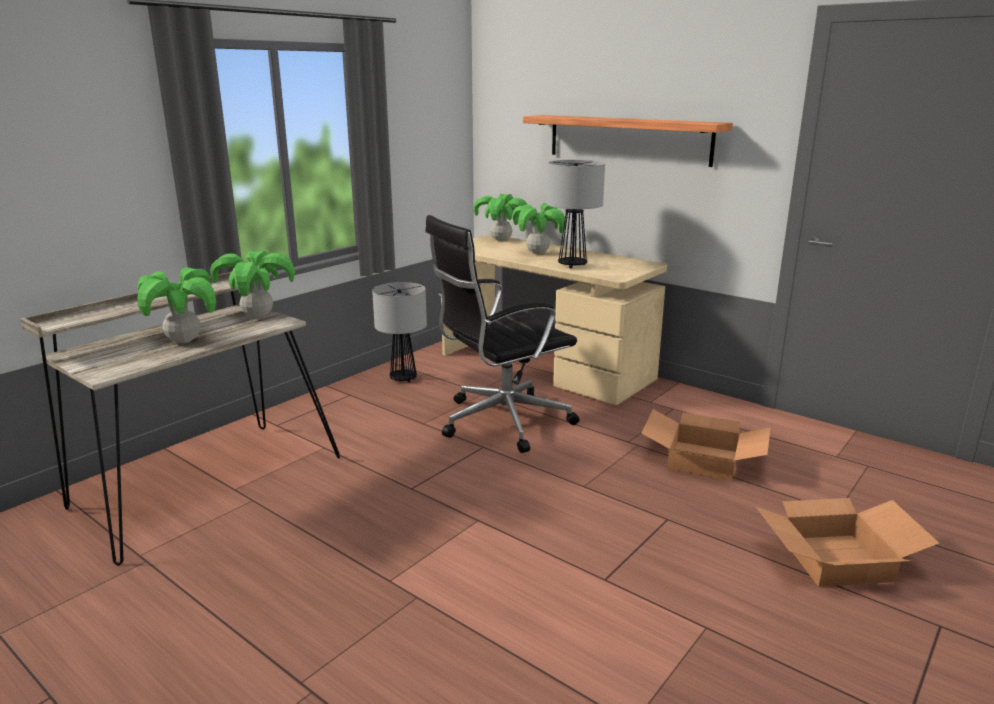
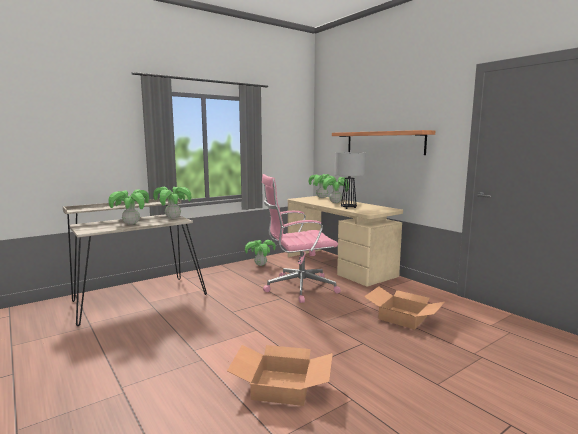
camera: 15 degrees right, 10 degrees down
table lamp [372,282,427,383] -> potted plant [245,240,276,266]
black office chair [425,215,580,453] -> pink office chair [262,174,341,303]
cardboard box [756,498,939,586] -> cardboard box moved to [227,345,333,406]

